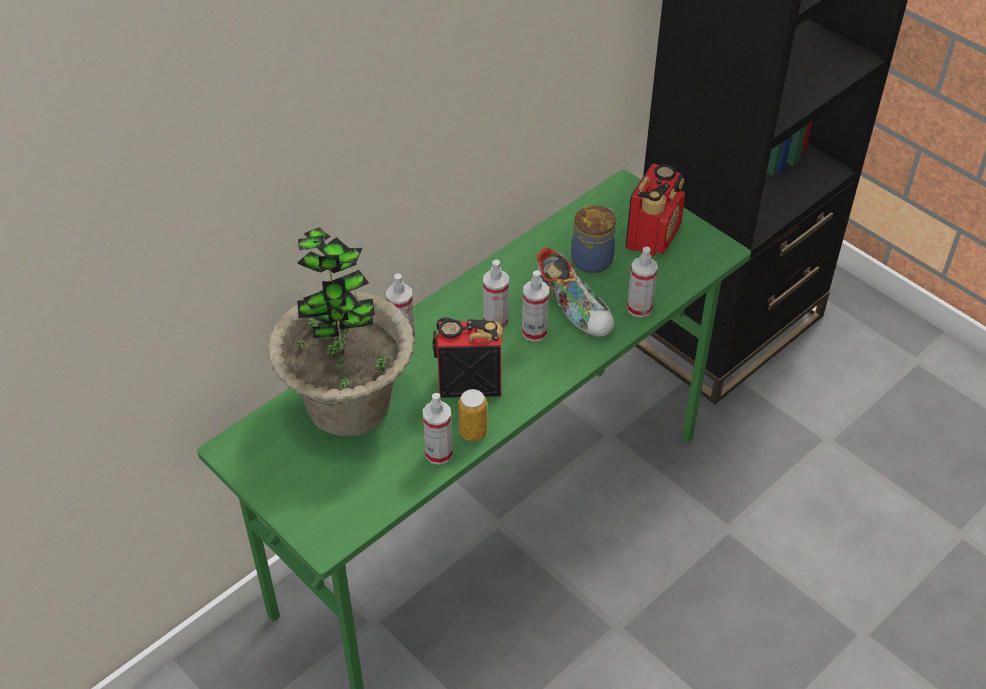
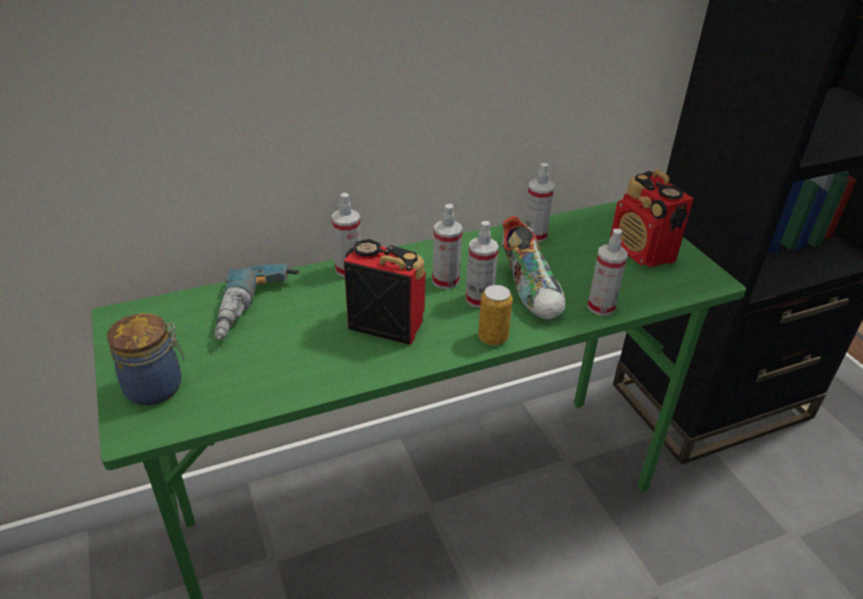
camera: 20 degrees right, 10 degrees down
potted plant [268,227,415,436] -> power drill [215,263,299,340]
spray bottle [423,393,453,465] -> spray bottle moved to [524,163,555,242]
can [458,389,487,441] -> can moved to [478,285,513,345]
jar [571,205,616,273] -> jar moved to [107,313,185,406]
radio [625,163,685,256] -> radio turned 105 degrees clockwise [610,169,694,267]

